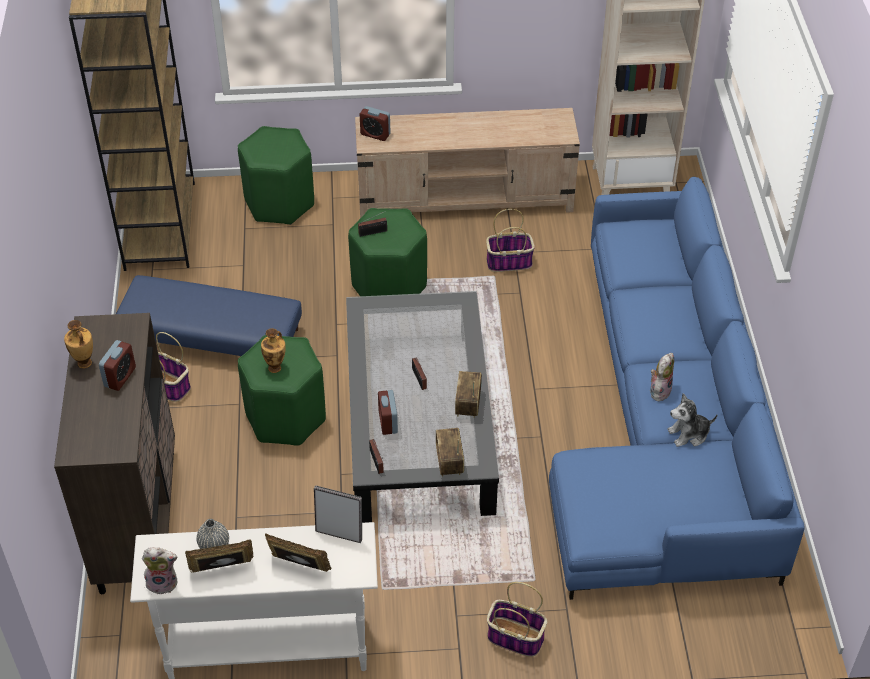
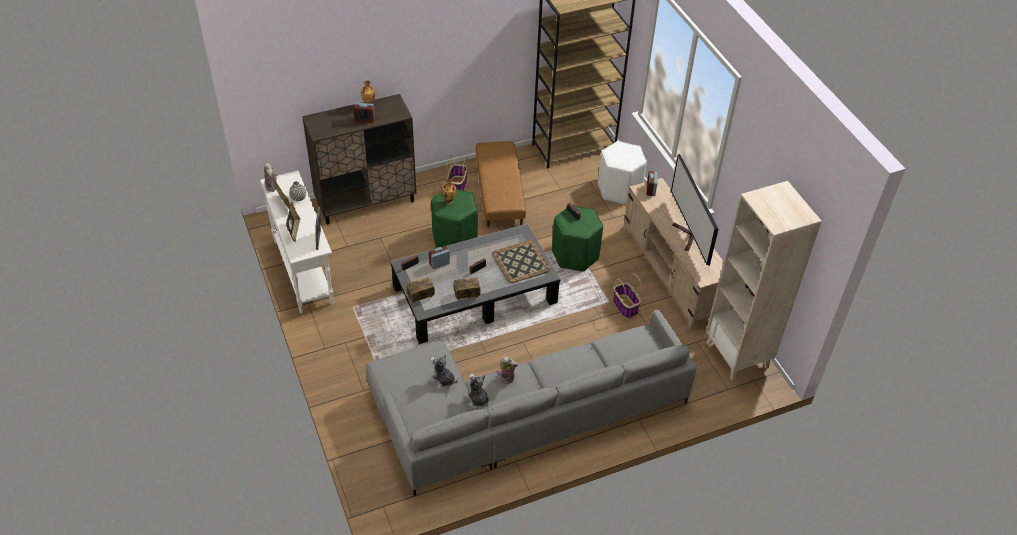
camera: 70 degrees right, 0 degrees up
blue ottoman [116,275,302,356] -> brown ottoman [476,141,526,228]
green stool [238,126,314,225] -> white stool [598,141,647,205]
basket [487,582,547,657] -> none
blue sofa [549,177,804,600] -> grey sofa [366,310,697,496]
none -> plush toy [429,354,458,389]
none -> tray [492,240,550,283]
none -> television [671,154,719,266]

